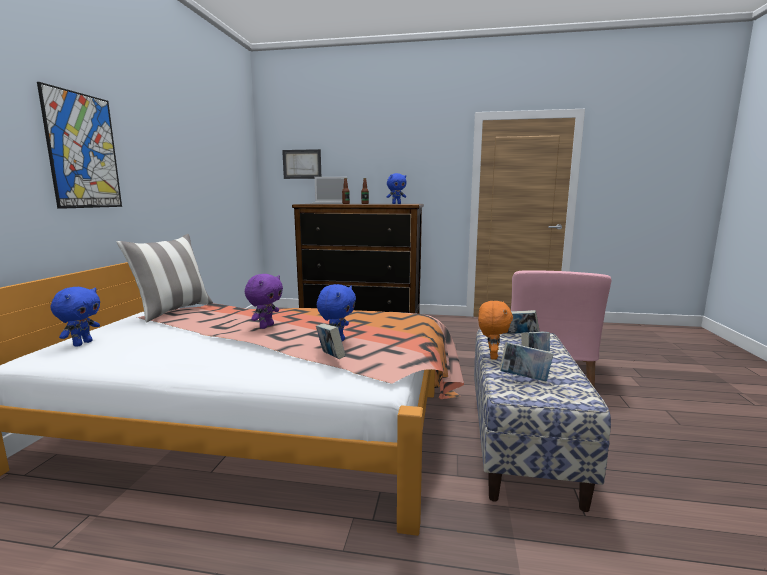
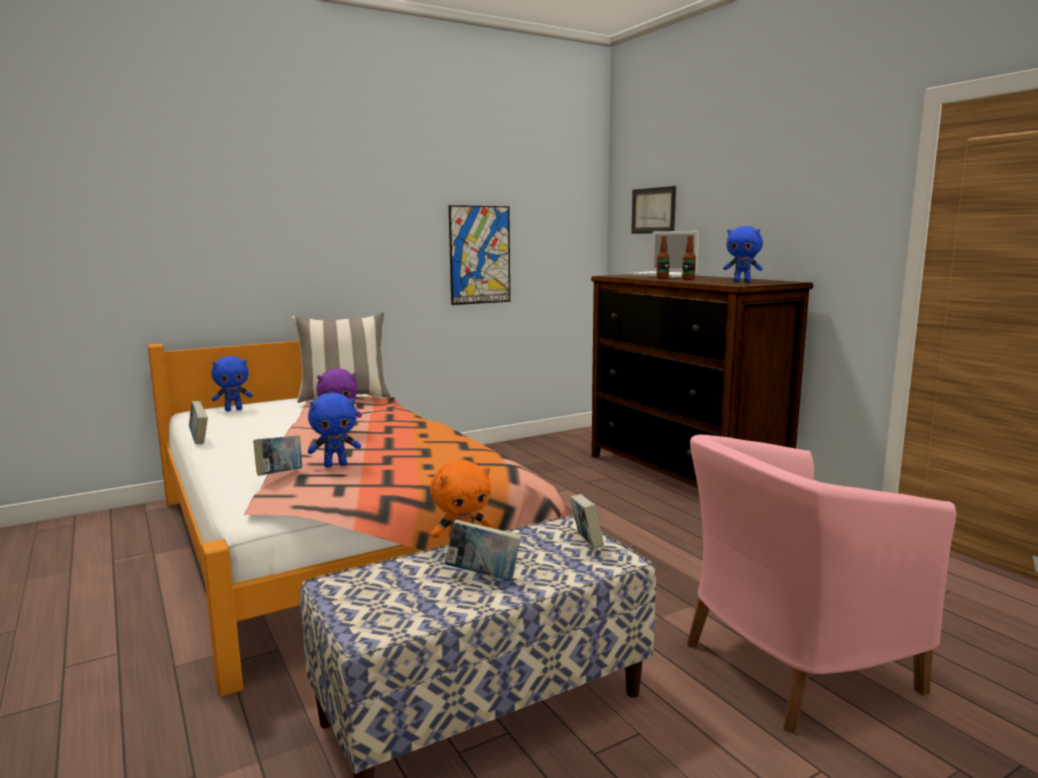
camera: 50 degrees right, 0 degrees up
picture [37,82,122,209] -> picture moved to [449,205,510,305]
book [500,342,554,381] -> book moved to [189,401,208,444]

